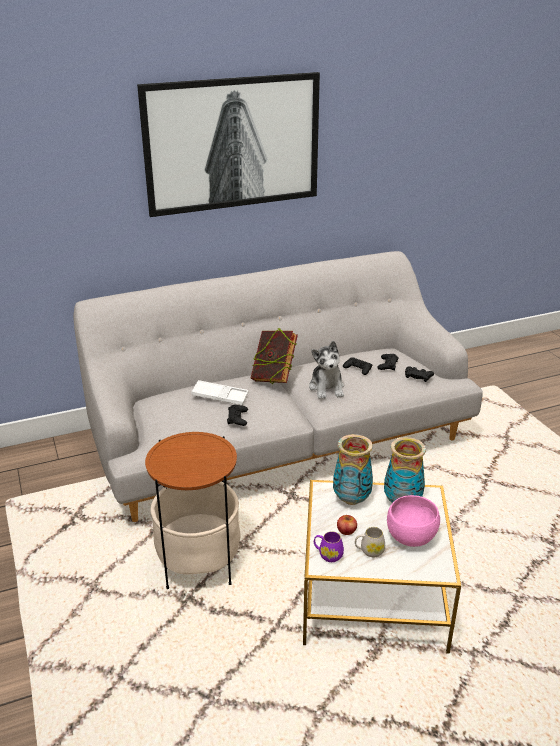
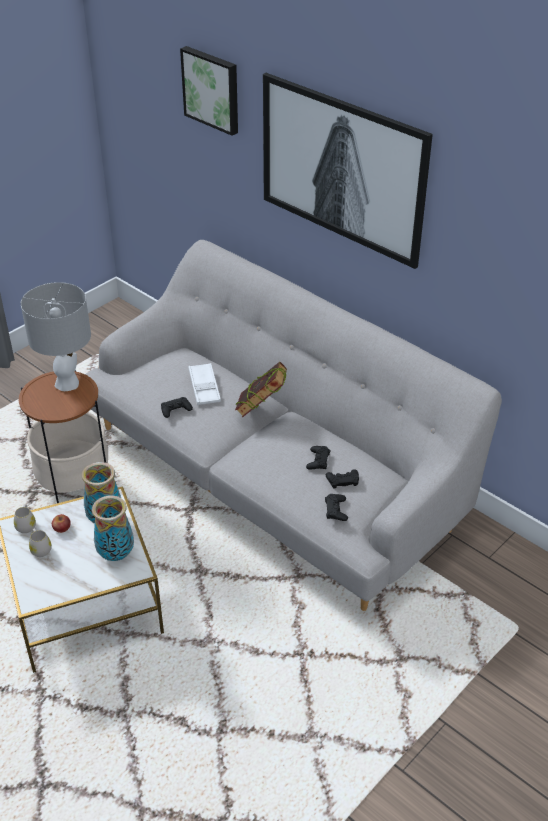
camera: 65 degrees right, 10 degrees up
plush toy [309,341,344,399] -> none
purple mug [314,531,344,562] -> white mug [14,504,36,533]
pink bowl [387,495,440,547] -> none
none -> grey table lamp [21,282,91,391]
none -> picture [180,46,238,136]

